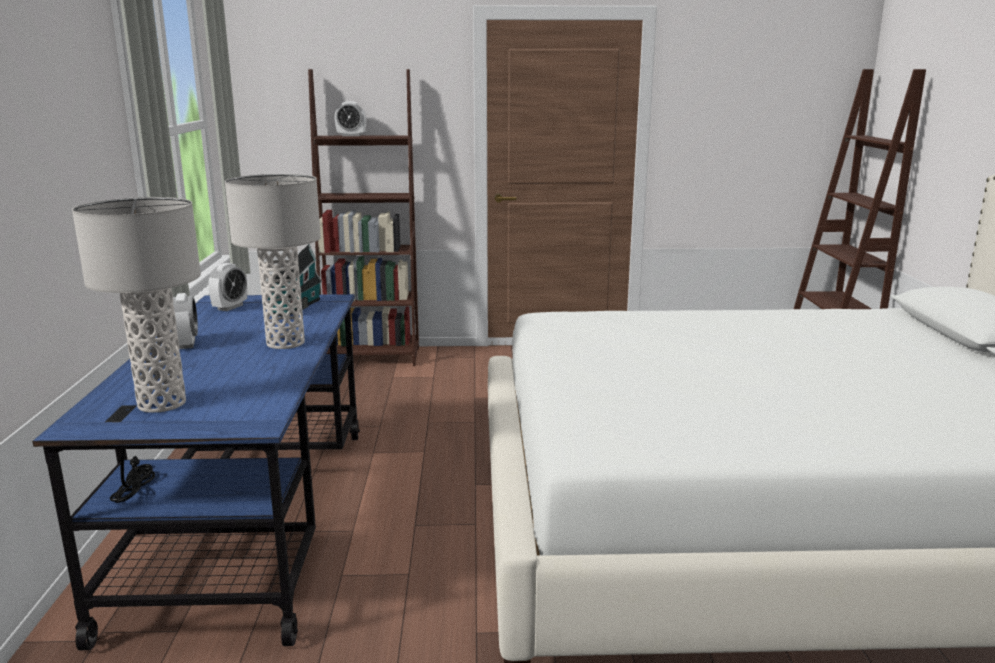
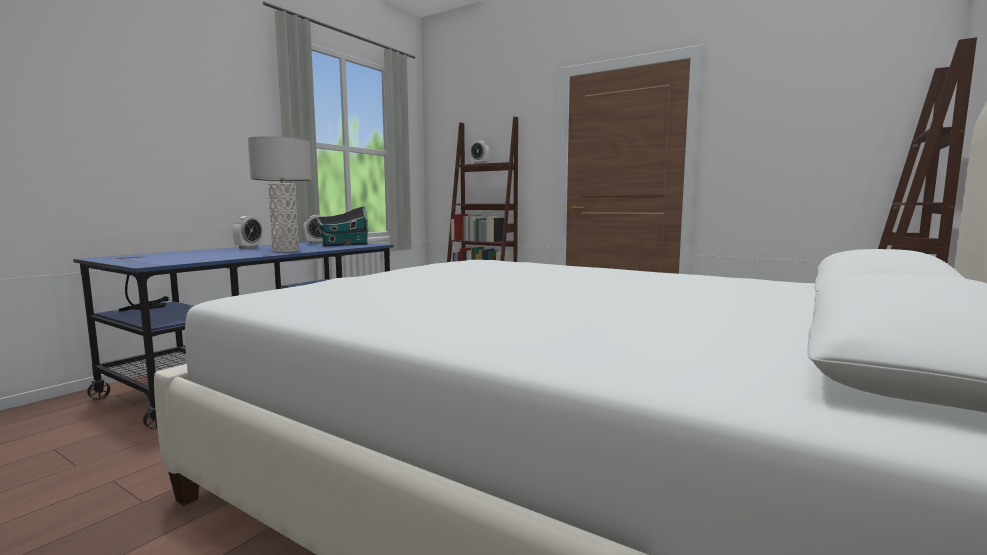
camera: 35 degrees right, 10 degrees down
white table lamp [72,197,201,413] -> none

